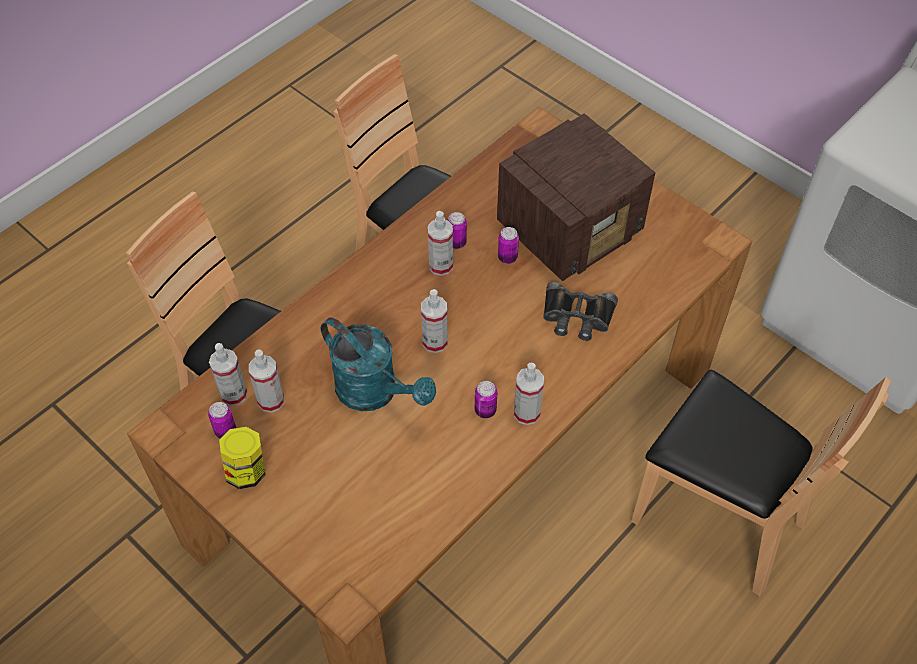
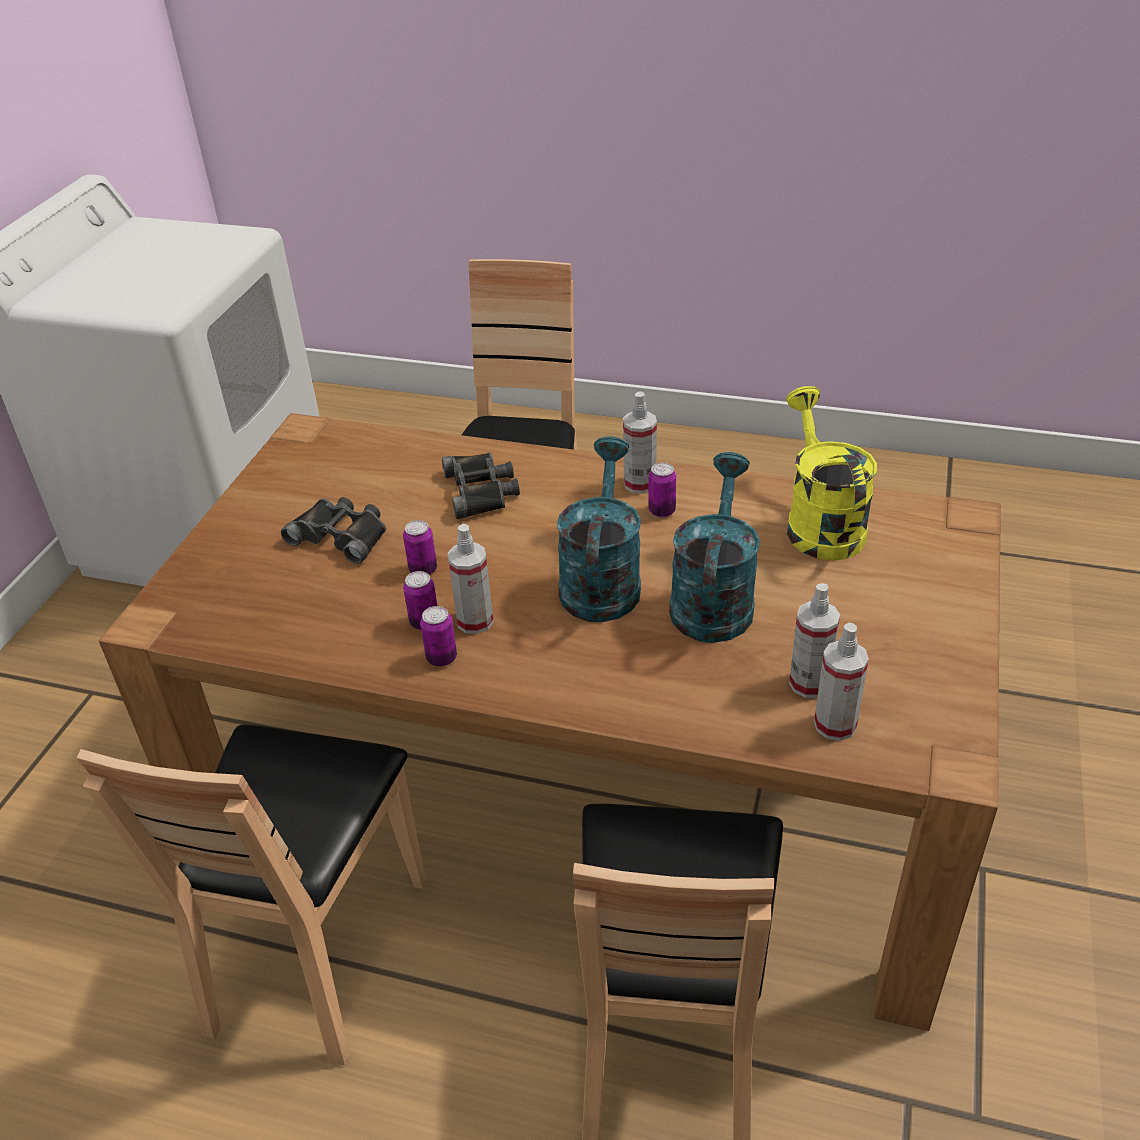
camera: 115 degrees left, 15 degrees down
can [208,402,236,439] -> can moved to [420,606,457,667]
jar [219,427,265,489] -> none
spray bottle [421,289,448,353] -> turquoise watering can [557,436,641,622]
radio [497,113,656,281] -> black binoculars [281,497,386,564]
none -> yellow watering can [786,386,877,561]

